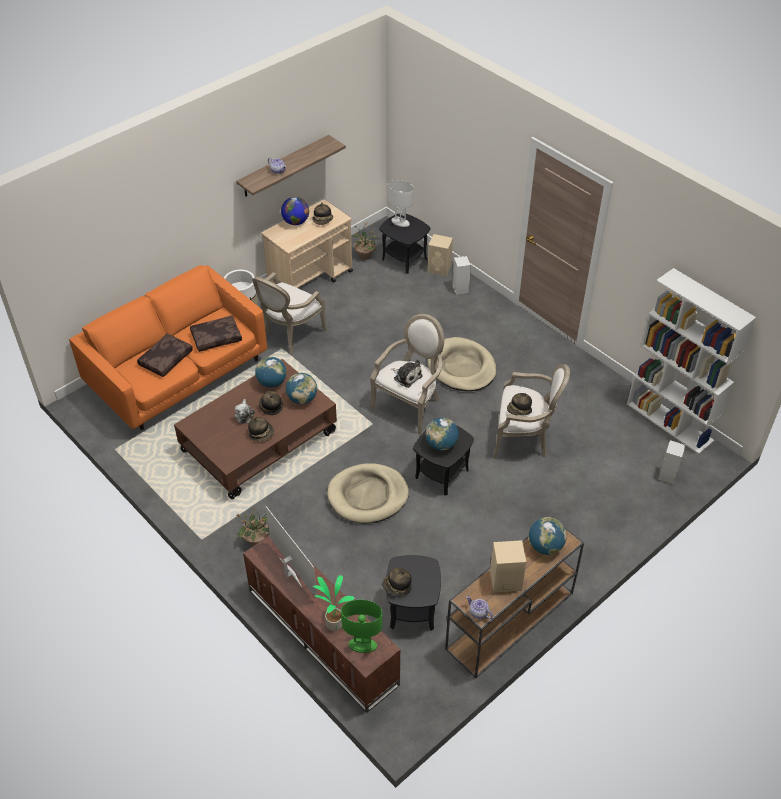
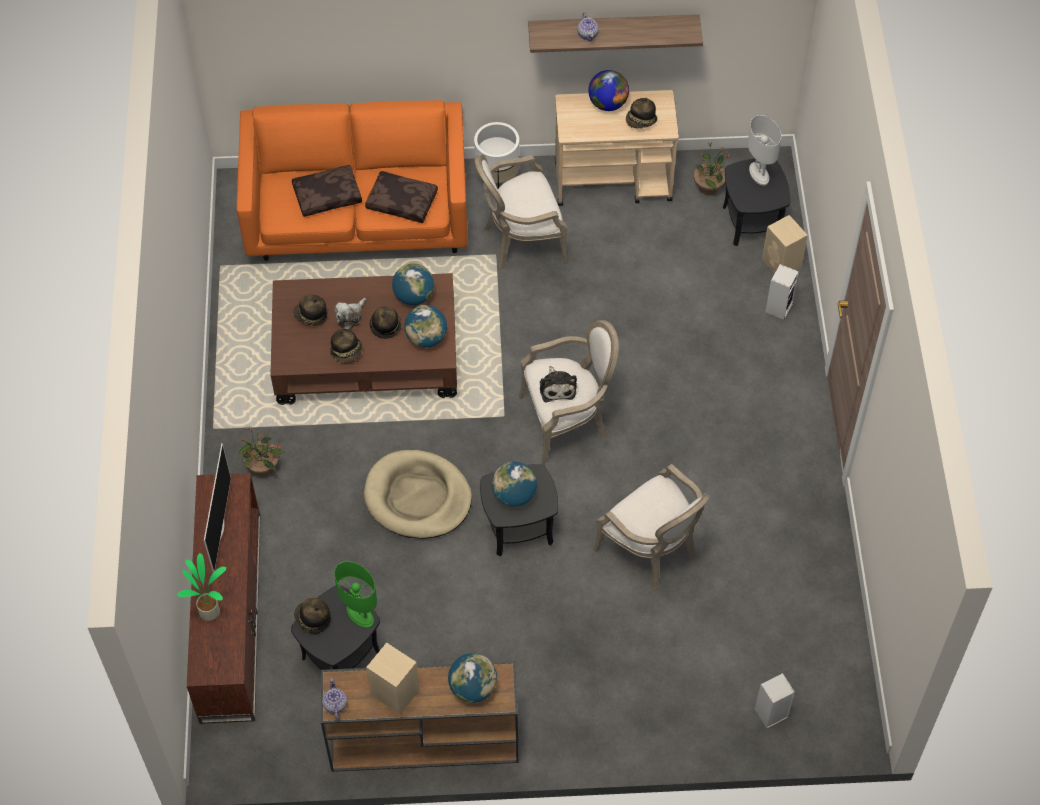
camera: 40 degrees right, 10 degrees up
green table lamp [341,600,382,653] -> green table lamp moved to [334,561,377,628]
beige dog bed [428,337,497,391] -> none
hat [507,393,532,416] -> hat moved to [293,294,327,326]
white bookcase [627,268,756,454] -> none

